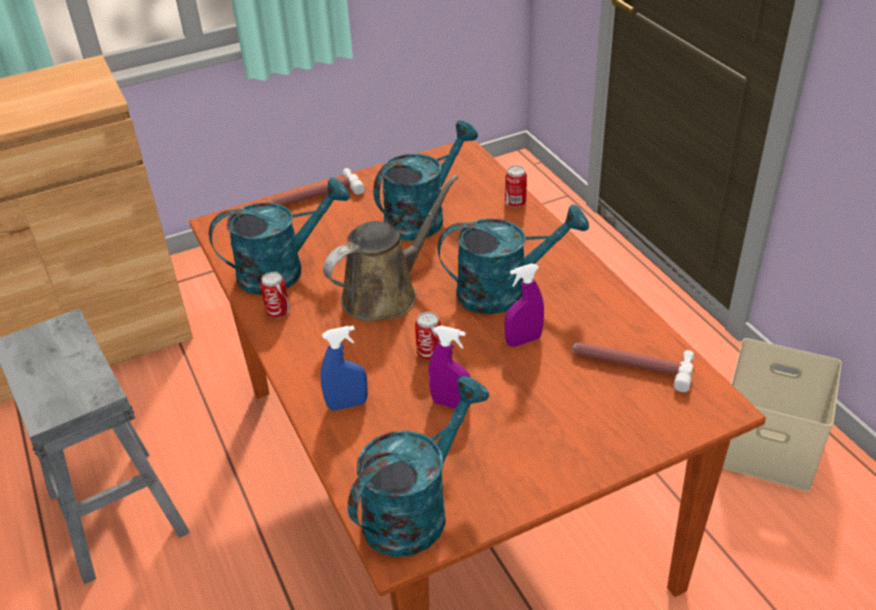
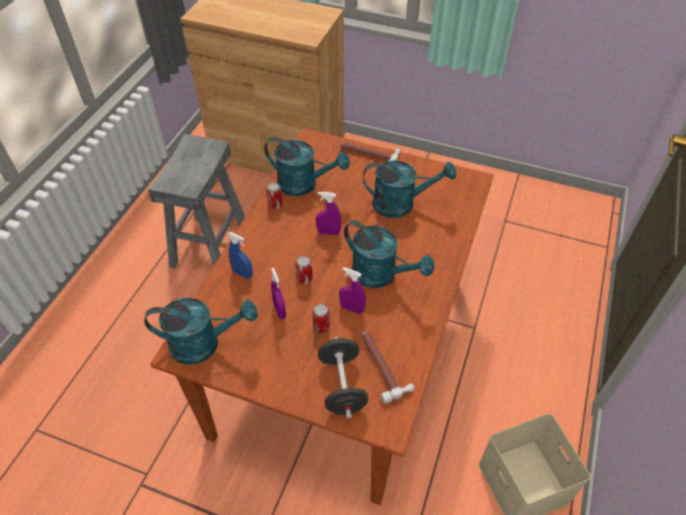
camera: 45 degrees right, 10 degrees up
brown watering can [323,175,458,322] -> purple spray bottle [316,192,341,235]
can [505,165,527,208] -> can moved to [312,304,330,333]
none -> black dumbbell [318,337,368,418]

